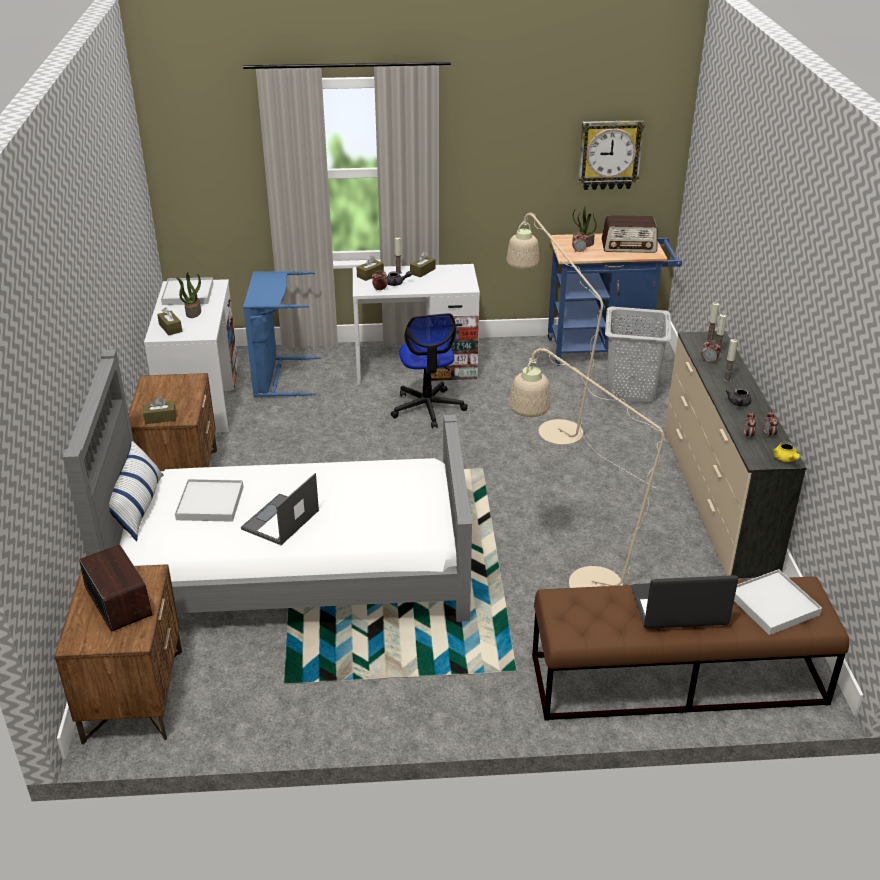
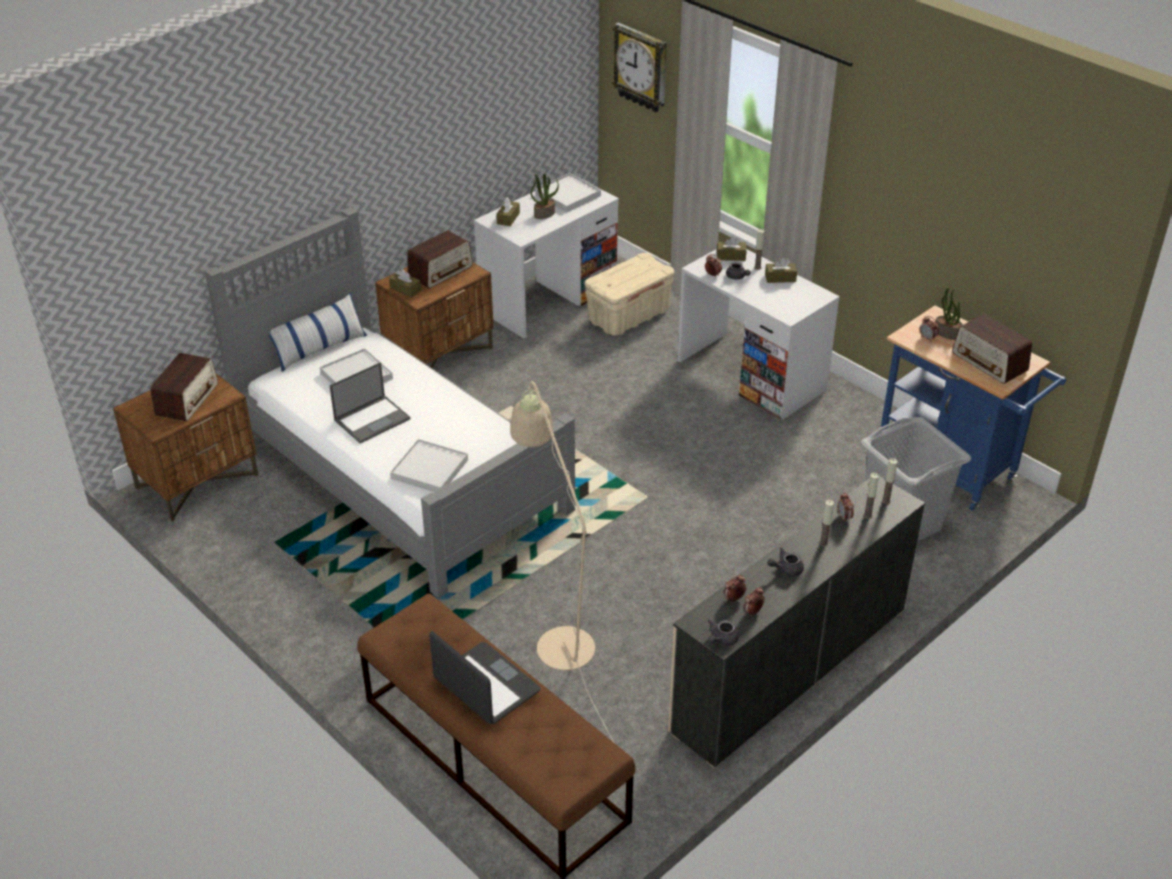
camera: 50 degrees right, 5 degrees up
laptop [241,473,319,545] -> laptop turned 150 degrees clockwise [329,362,411,443]
blue laundry basket [243,271,321,396] -> beige storage box [585,253,674,336]
office chair [391,313,468,428] -> none
beige floor lamp [507,212,655,488] -> none
wall clock [578,120,645,190] -> wall clock moved to [612,23,667,112]
white tray [734,569,822,635] -> white tray moved to [390,439,468,492]
yellow teapot [773,442,800,462] -> grey teapot [708,619,739,646]
none -> radio [407,230,473,288]

